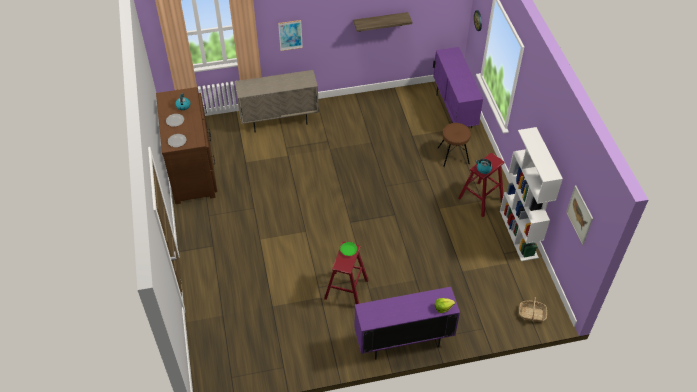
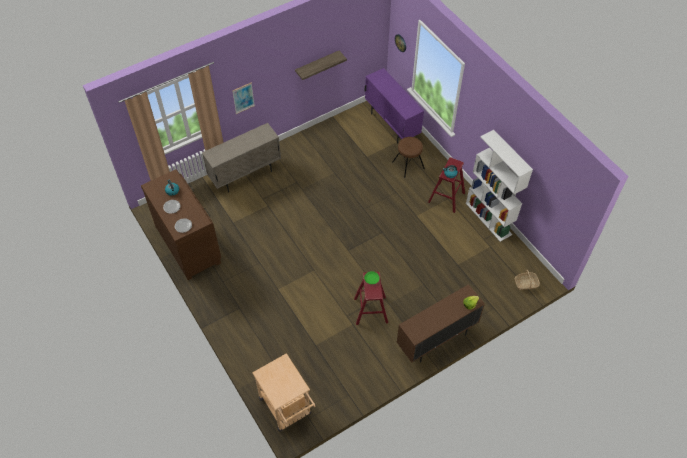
camera: 20 degrees left, 5 degrees up
purple cabinet [354,287,460,360] -> brown cabinet [397,284,485,363]
picture [566,186,593,245] -> none
none -> beige cart [252,353,316,432]

